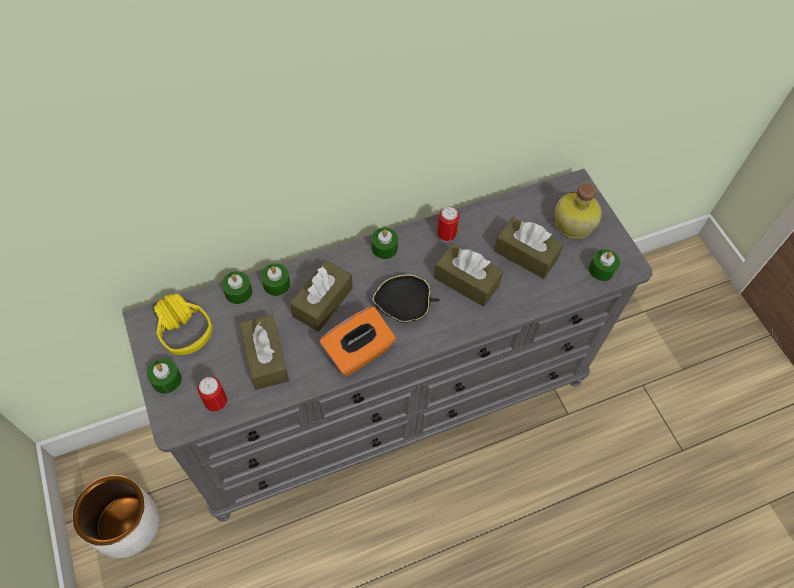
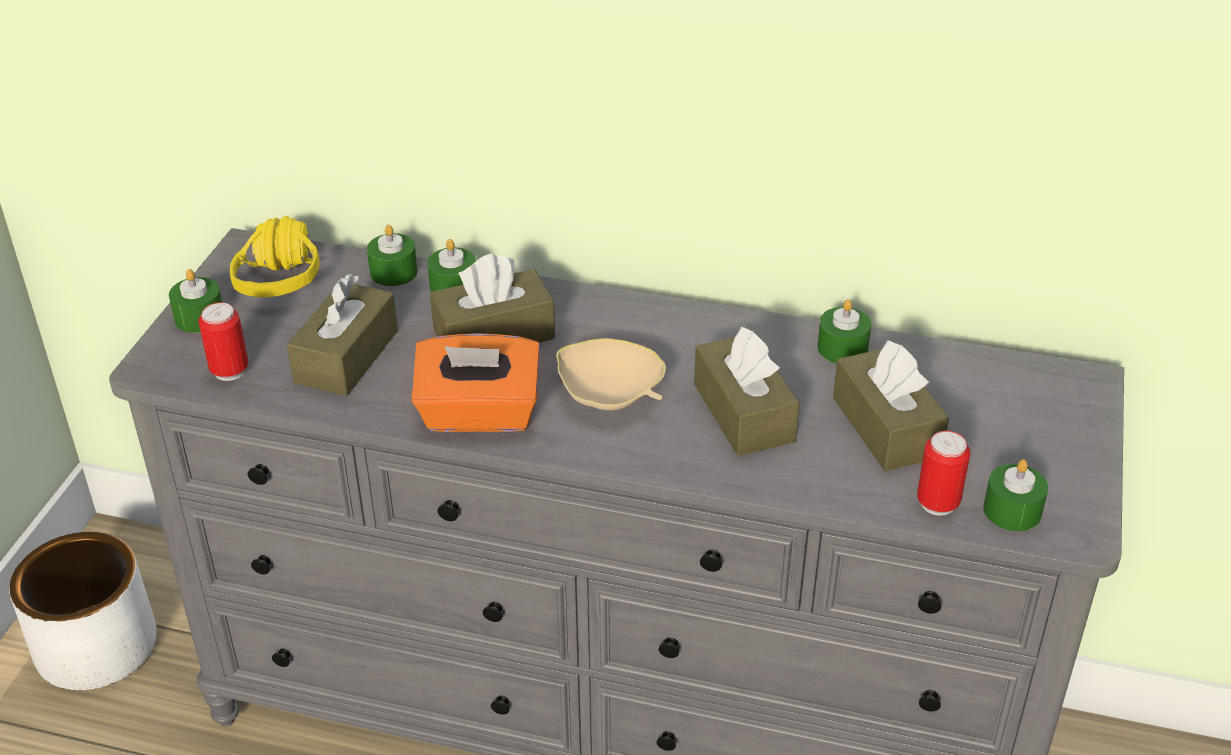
camera: 40 degrees right, 20 degrees down
green candle [372,228,398,259] -> green candle moved to [817,299,871,363]
black bowl [373,274,440,322] -> beige bowl [556,338,666,410]
can [437,207,459,242] -> can moved to [917,431,971,516]
bottle [555,183,602,239] -> none

